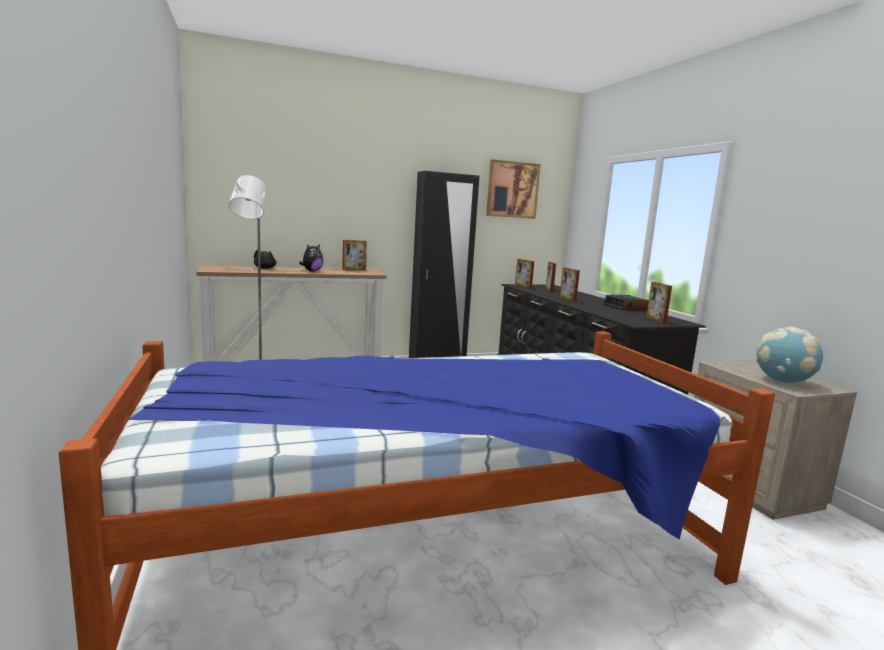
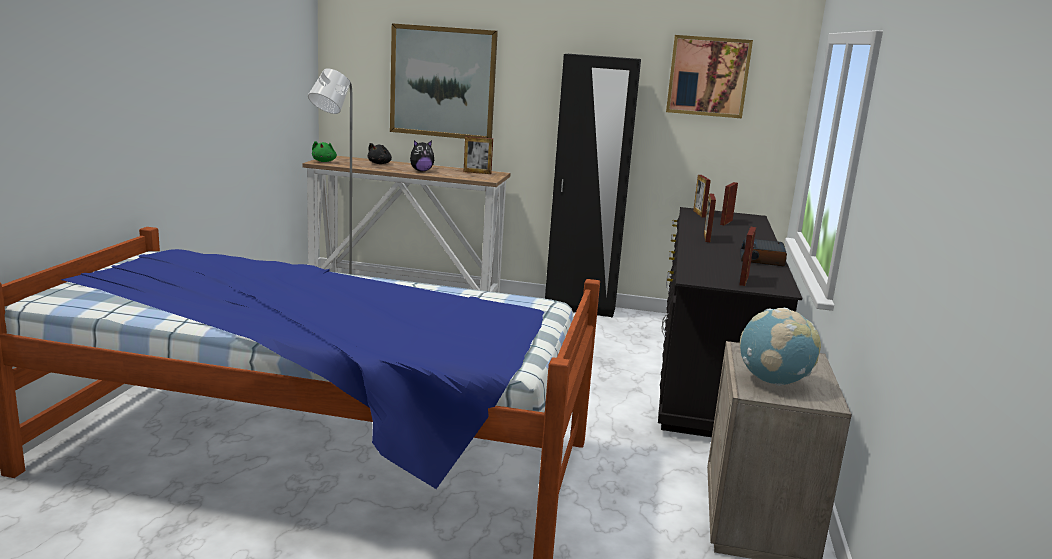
camera: 30 degrees right, 5 degrees up
none -> green plush toy [312,141,337,162]
none -> picture [390,23,498,139]

